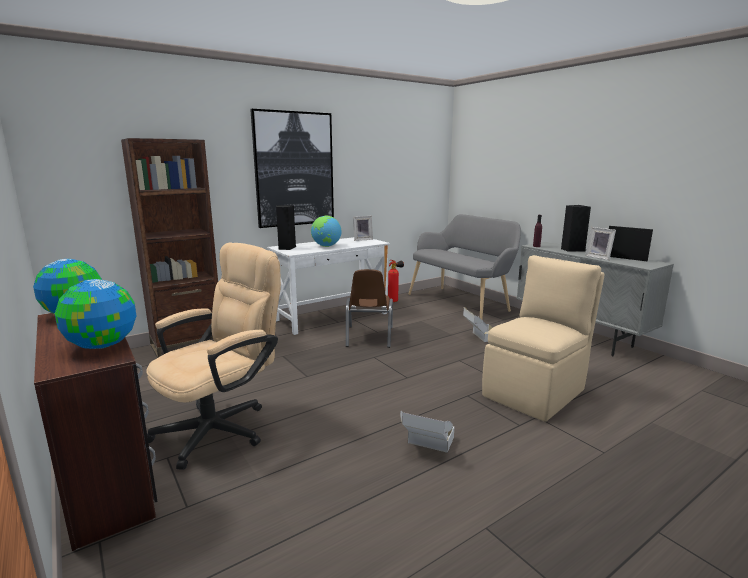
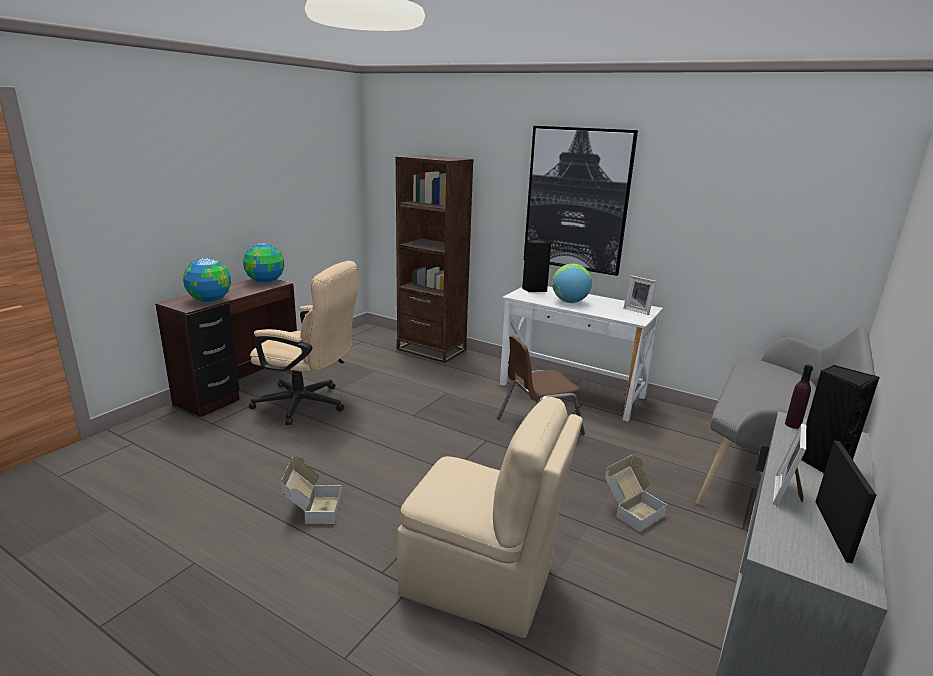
camera: 65 degrees right, 5 degrees up
fire extinguisher [388,260,404,302] -> none

